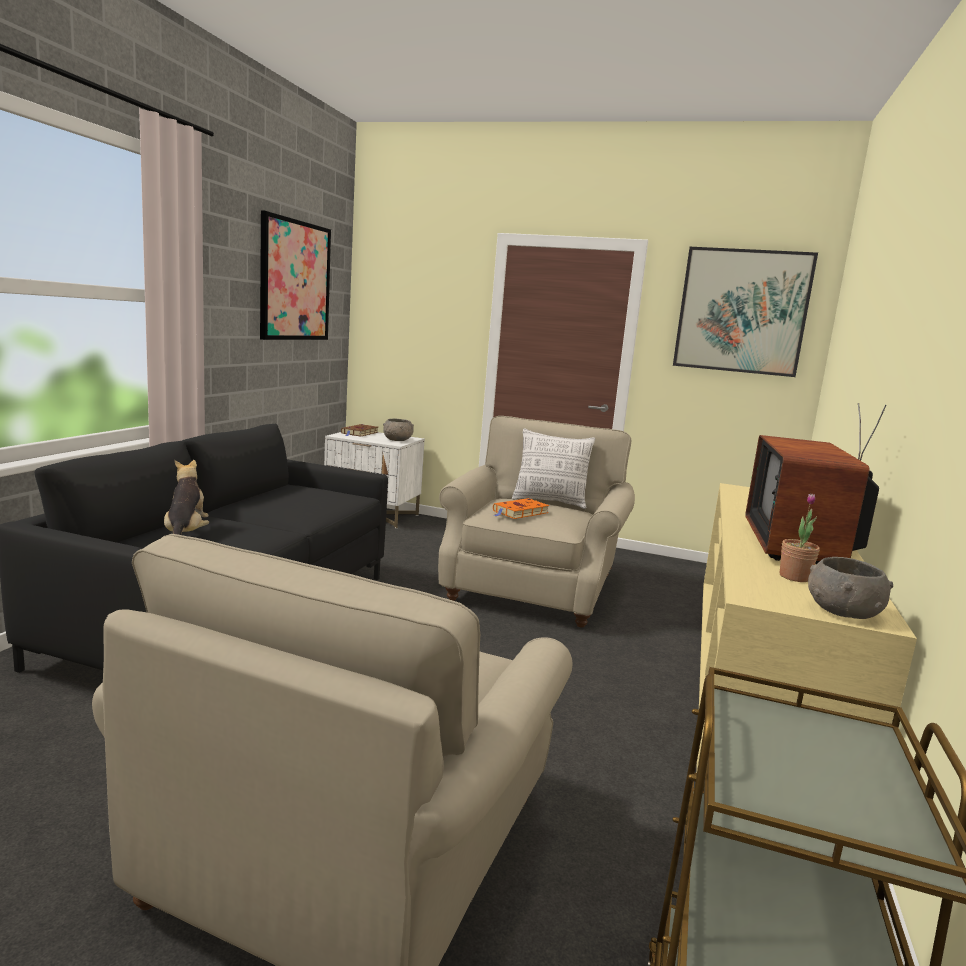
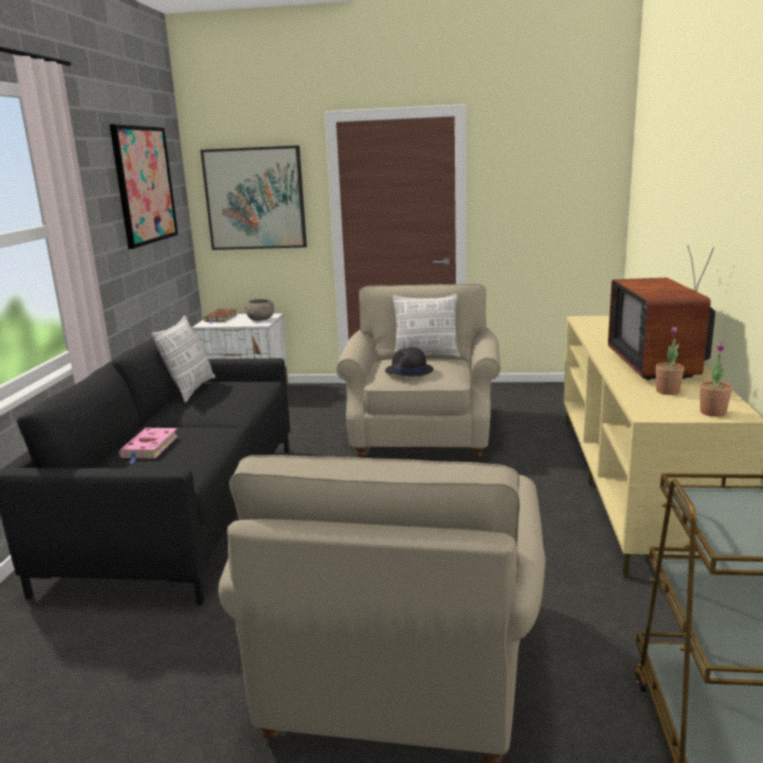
camera: 10 degrees left, 5 degrees up
plush toy [164,460,209,535] -> pink book [119,427,178,464]
orange book [493,498,549,519] -> black hat [385,347,433,377]
picture [673,247,818,377] -> picture moved to [200,145,307,250]
grey bowl [808,557,893,619] -> potted plant [700,342,732,417]
none -> pillow [151,316,215,402]

